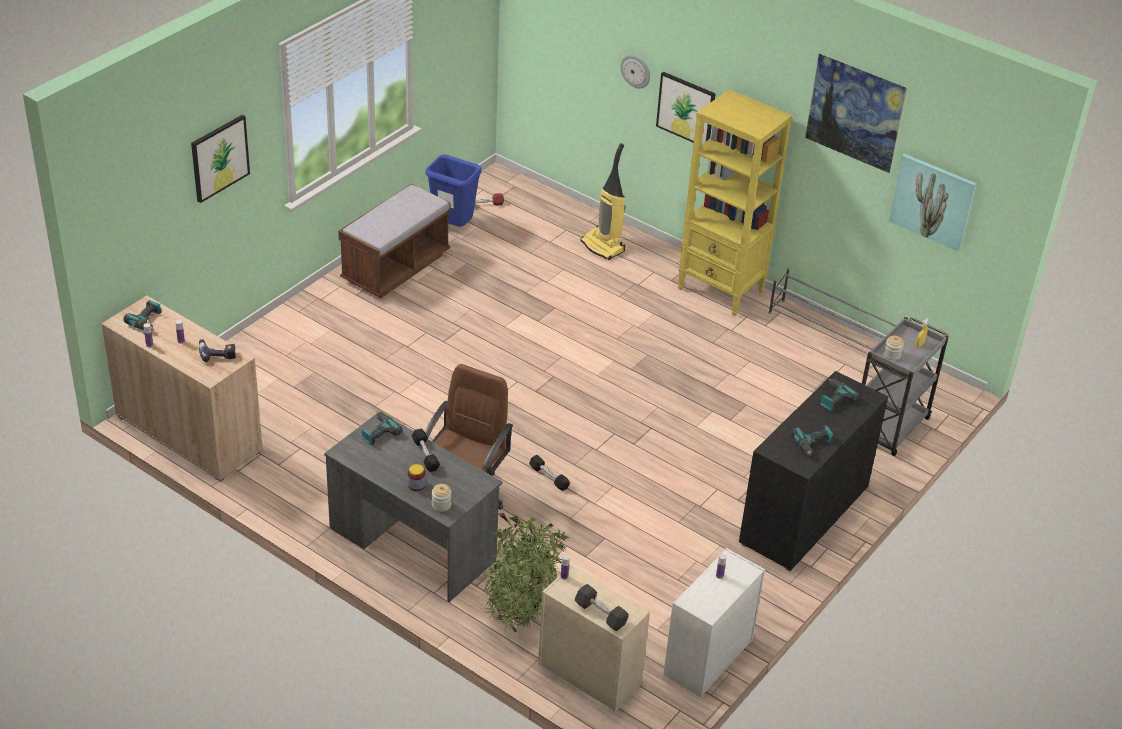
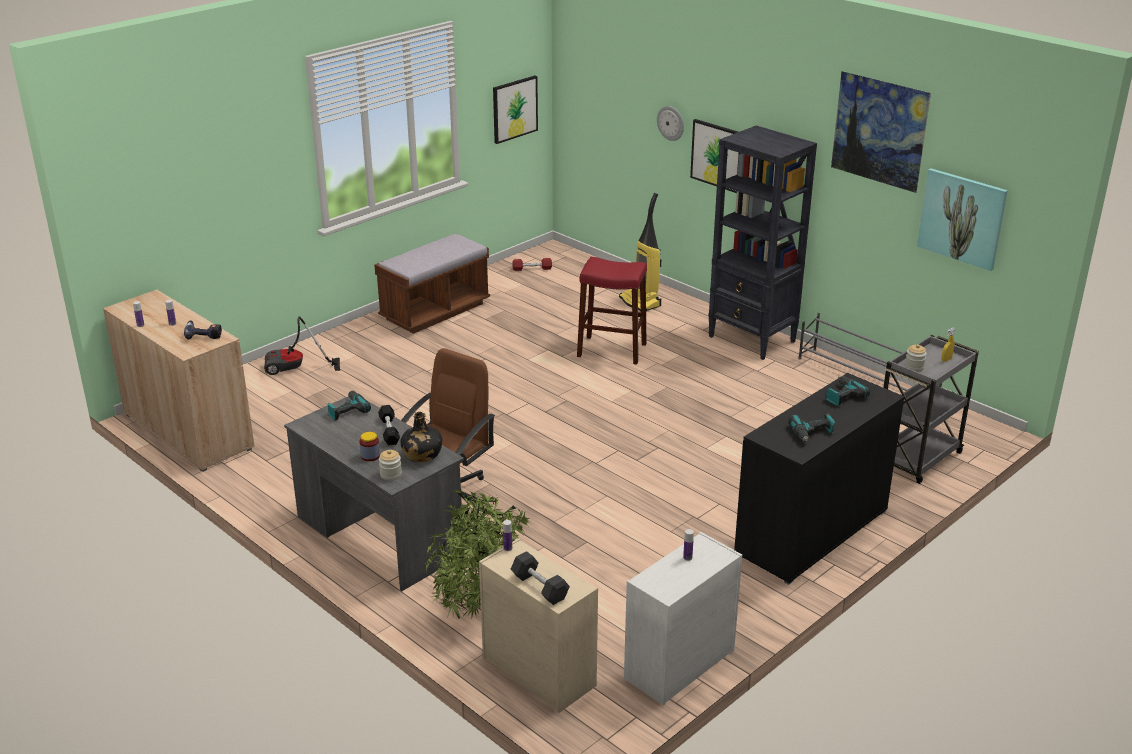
camera: 10 degrees right, 10 degrees down
power drill [123,300,161,331] -> none
picture [191,115,250,203] -> picture moved to [493,76,538,144]
blue trash can [426,154,482,227] -> none
black dumbbell [529,455,570,491] -> none
yellow bookcase [678,90,792,316] -> black bookcase [708,125,817,360]
none -> vacuum cleaner [264,317,340,375]
none -> black bottle [401,412,442,462]
none -> red stool [577,257,647,365]

